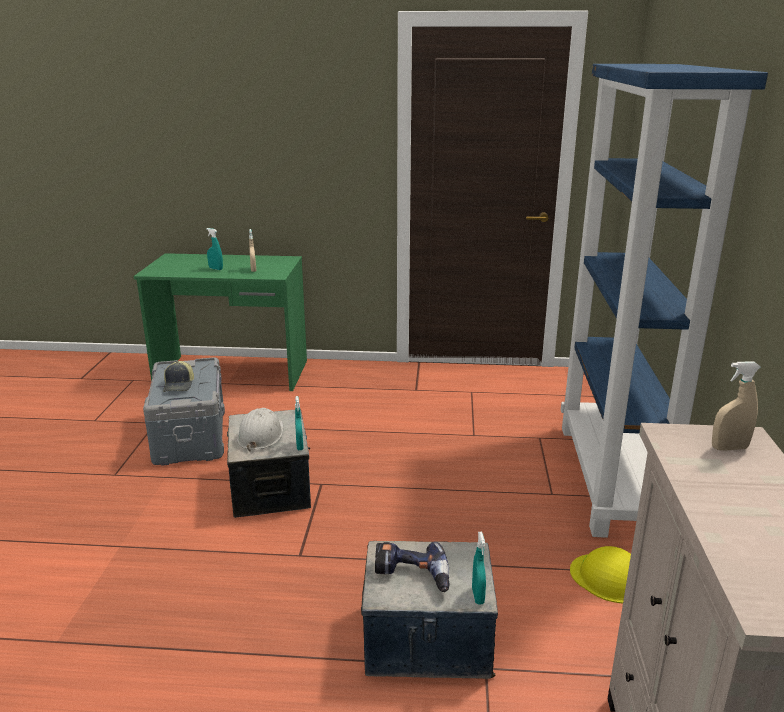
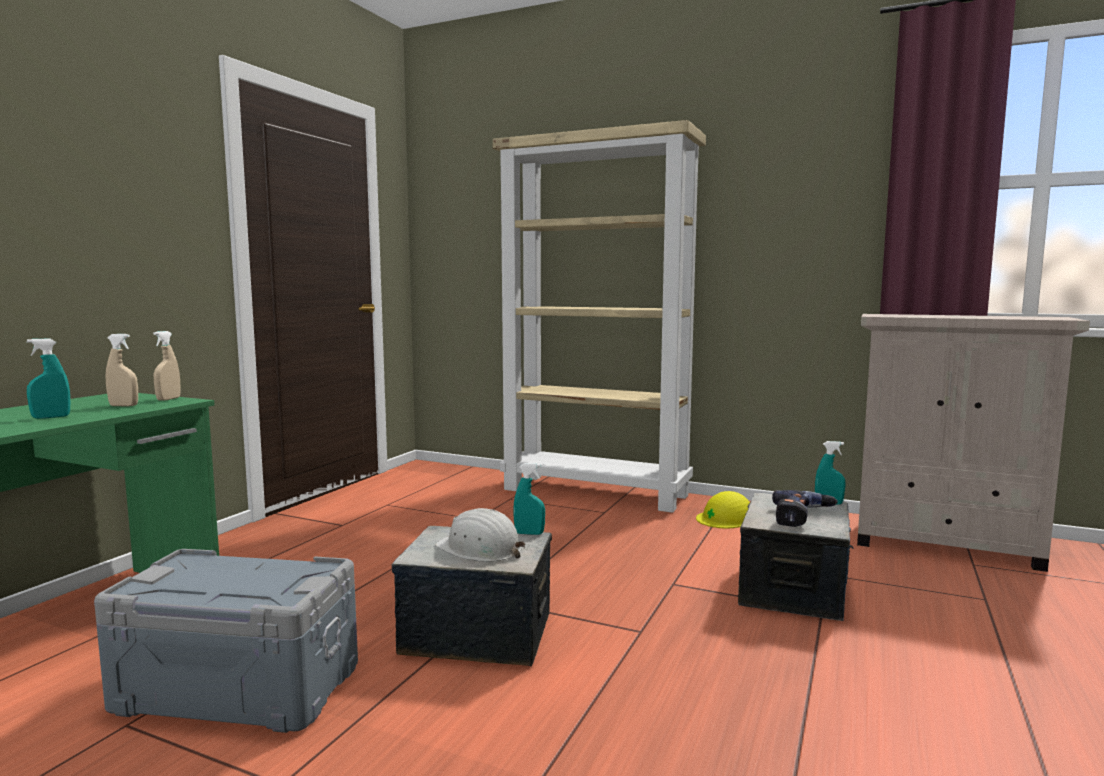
camera: 70 degrees left, 15 degrees down
cap [163,361,194,392] -> none
blue bookcase [561,64,768,538] -> beige bookcase [493,120,706,513]
beige spray bottle [712,361,761,450] -> beige spray bottle moved to [153,331,181,401]

